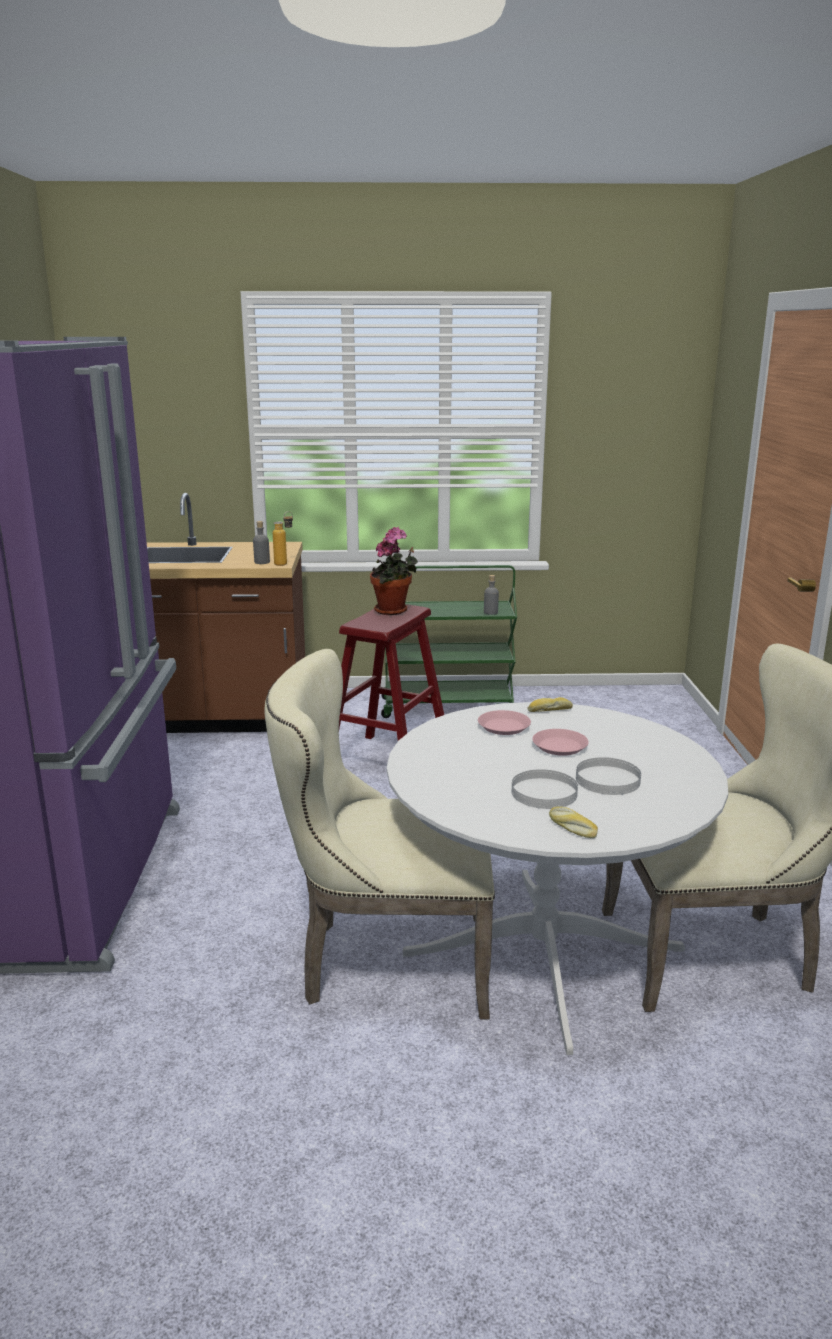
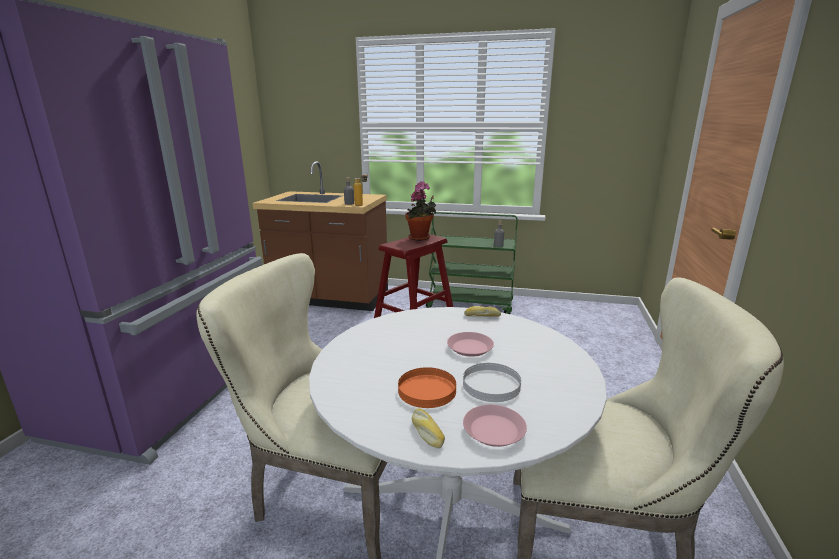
camera: 15 degrees right, 0 degrees up
pink plate [478,710,531,735] -> pink plate moved to [463,405,527,447]
white plate [512,769,578,809] -> orange plate [398,367,456,408]

